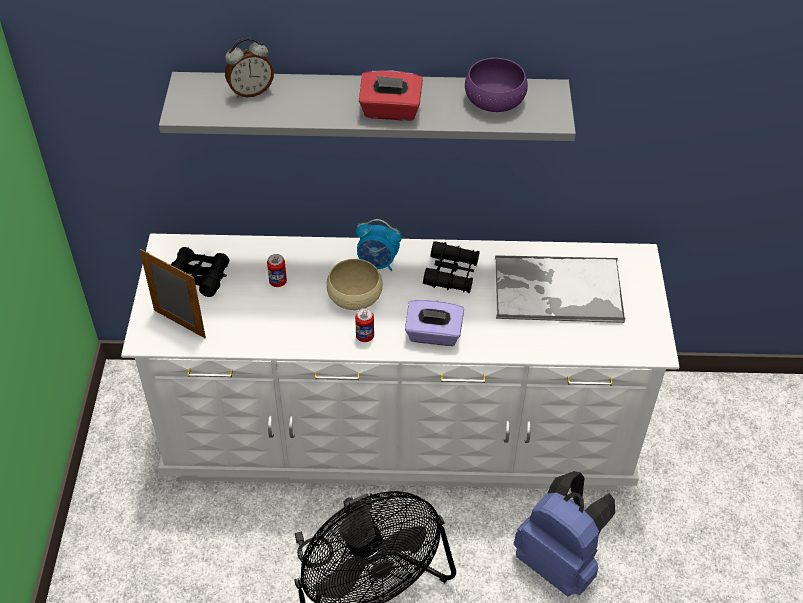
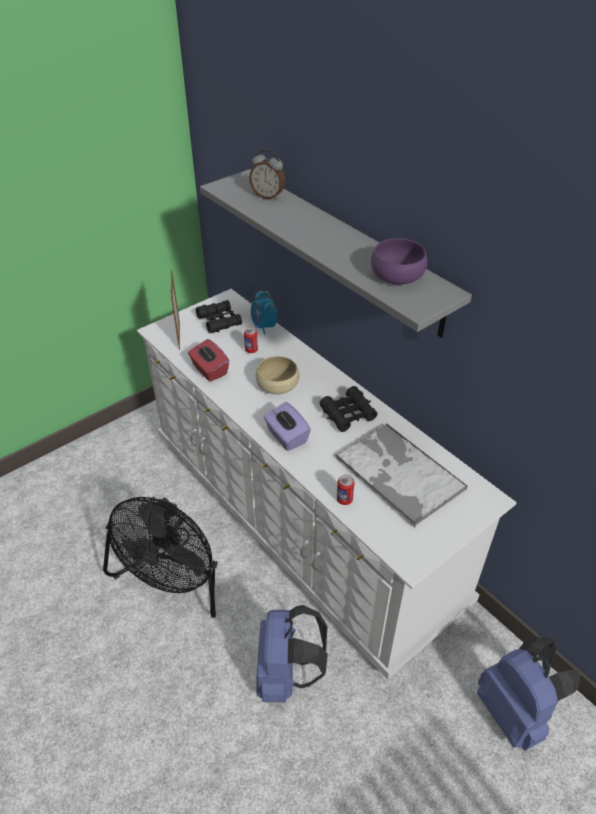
camera: 50 degrees right, 5 degrees down
can [355,308,374,342] -> can moved to [337,474,355,505]
alarm clock [356,219,402,271] -> alarm clock moved to [251,290,277,335]
red tissue box [359,70,423,121] -> red tissue box moved to [188,339,229,382]
none -> blue backpack [477,637,581,751]

